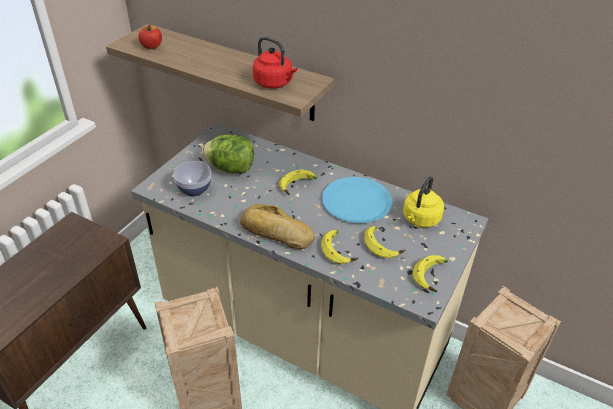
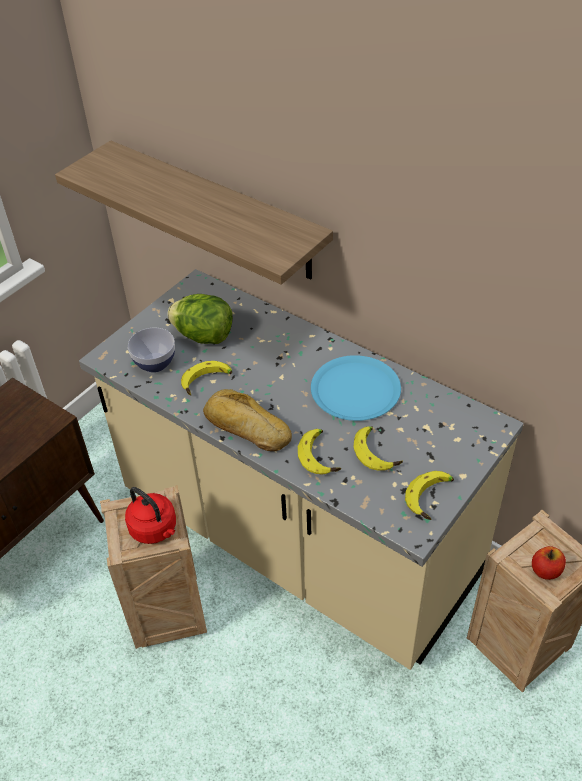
camera: 10 degrees right, 5 degrees up
apple [138,25,162,49] -> apple moved to [532,546,566,580]
red kettle [253,37,297,89] -> red kettle moved to [125,487,176,544]
banana [279,170,317,195] -> banana moved to [181,361,232,396]
yellow kettle [403,176,444,228] -> none

